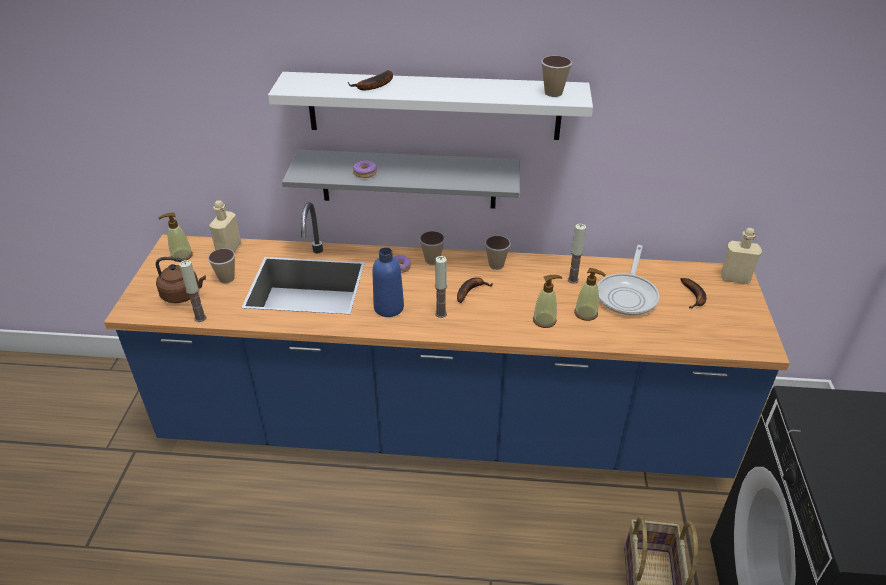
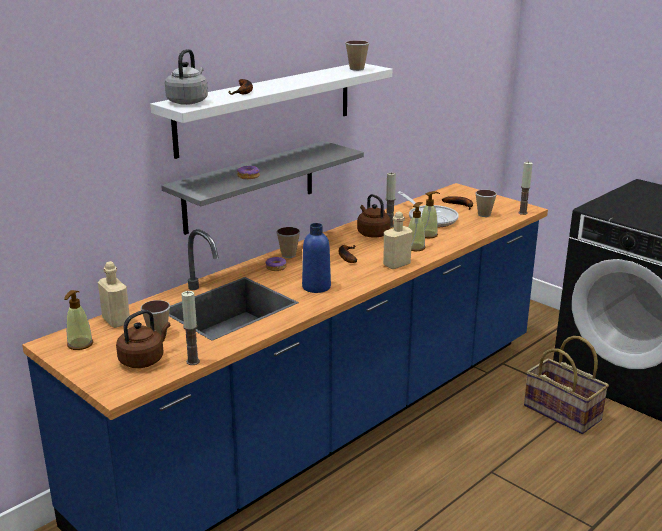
camera: 50 degrees left, 15 degrees down
candle [435,256,447,318] -> candle moved to [518,161,533,215]
cup [485,236,511,270] -> cup moved to [475,190,497,217]
beige bottle [721,228,762,284] -> beige bottle moved to [383,212,412,269]
none -> grey kettle [165,49,208,105]
none -> brown kettle [357,194,391,238]

